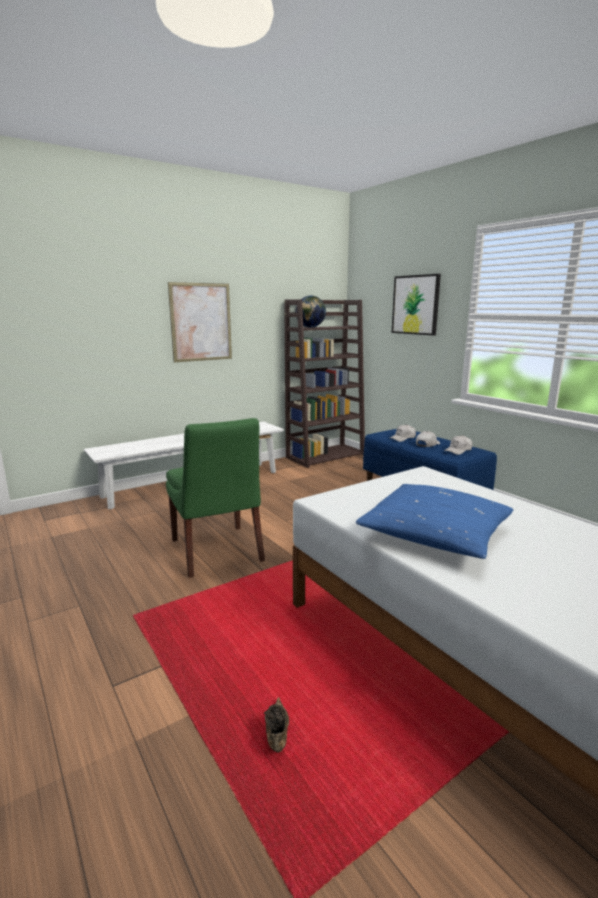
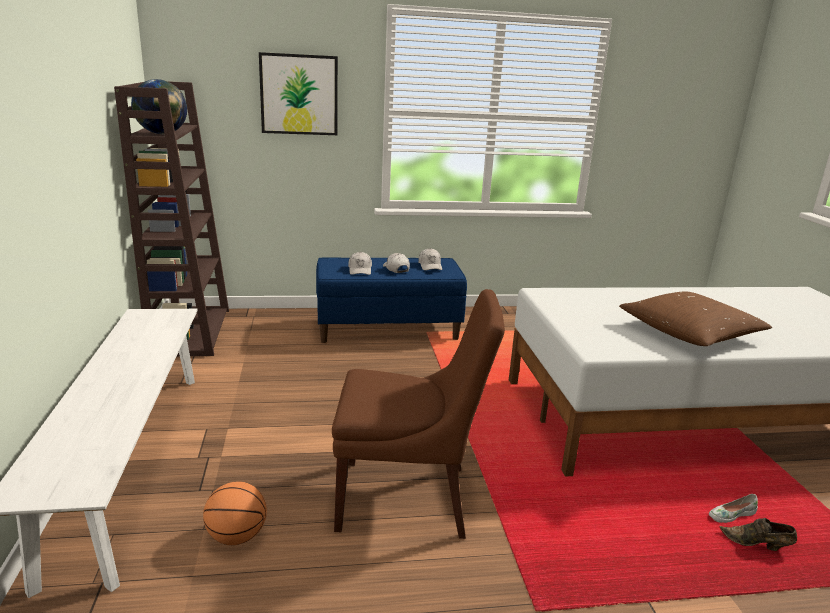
camera: 65 degrees left, 5 degrees up
green chair [166,418,265,578] -> brown chair [332,289,505,539]
picture [168,282,232,362] -> none
blue pillow [356,484,513,559] -> brown pillow [619,292,772,346]
none -> basketball [203,481,267,545]
none -> white shoe [709,494,758,523]

